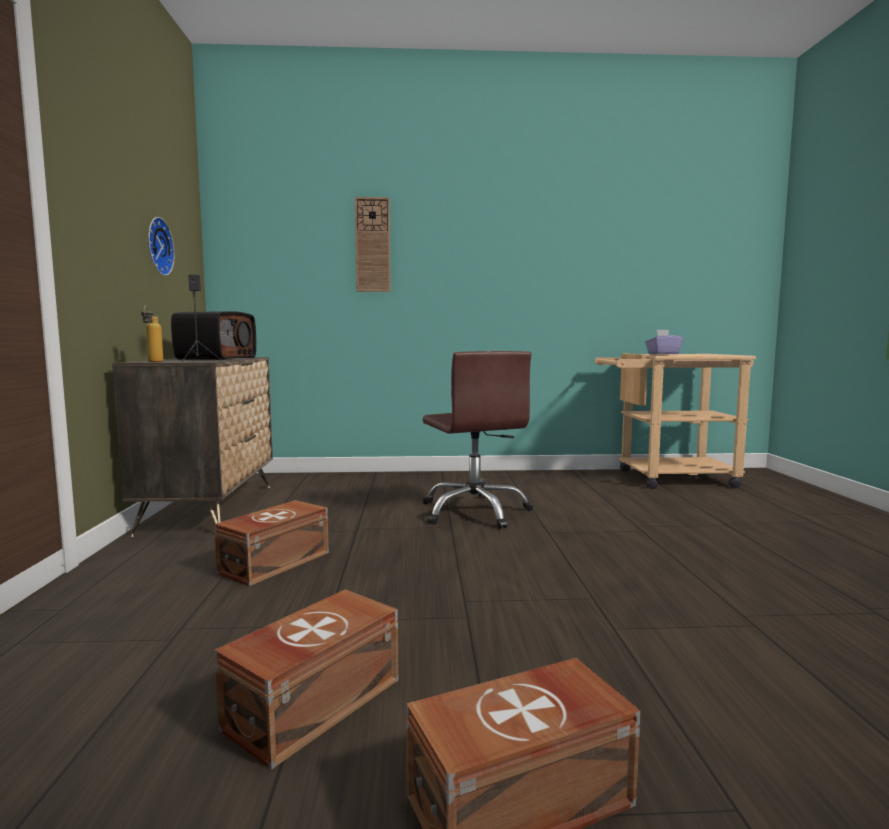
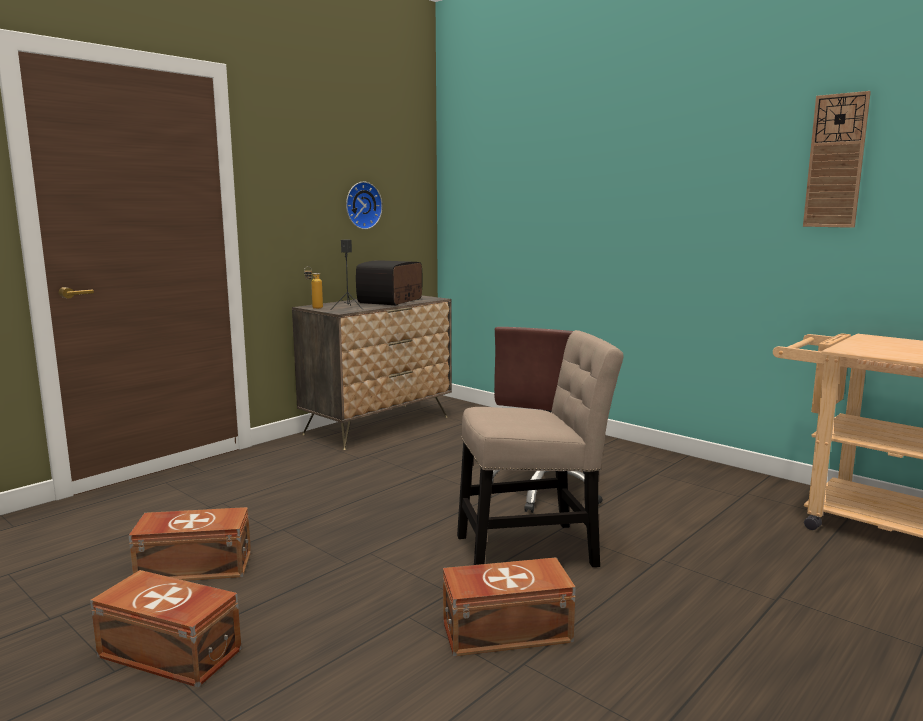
camera: 45 degrees right, 5 degrees up
radio [171,311,256,360] -> radio turned 150 degrees clockwise [356,260,423,305]
brown storage box [214,500,329,586] -> brown storage box moved to [443,557,576,657]
wall clock [355,197,391,292] -> wall clock moved to [803,91,871,228]
purple tissue box [645,330,683,354] -> none
none -> beige chair [457,330,623,567]

